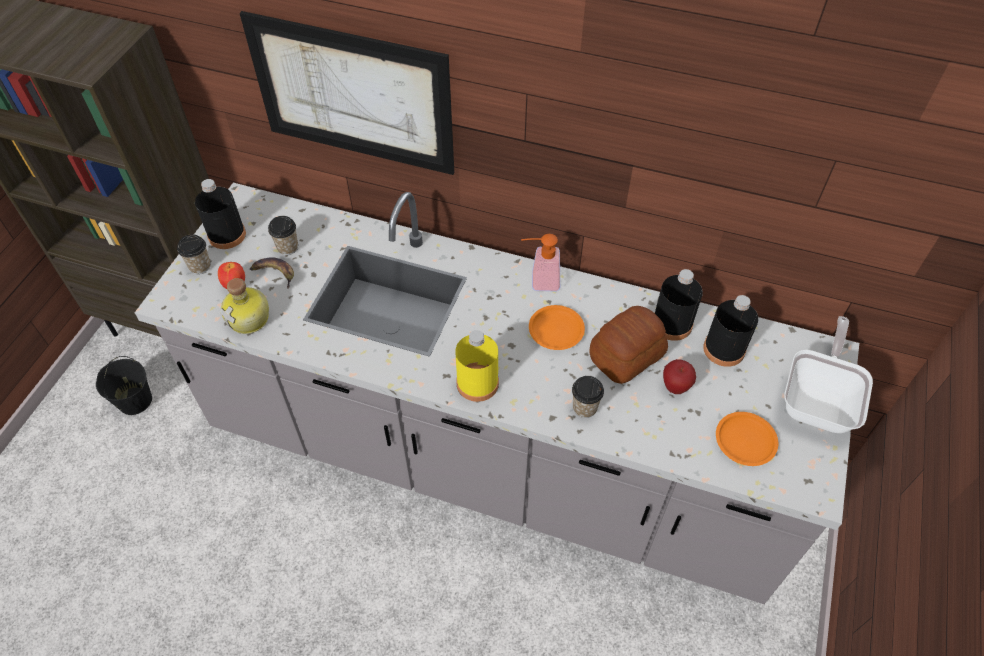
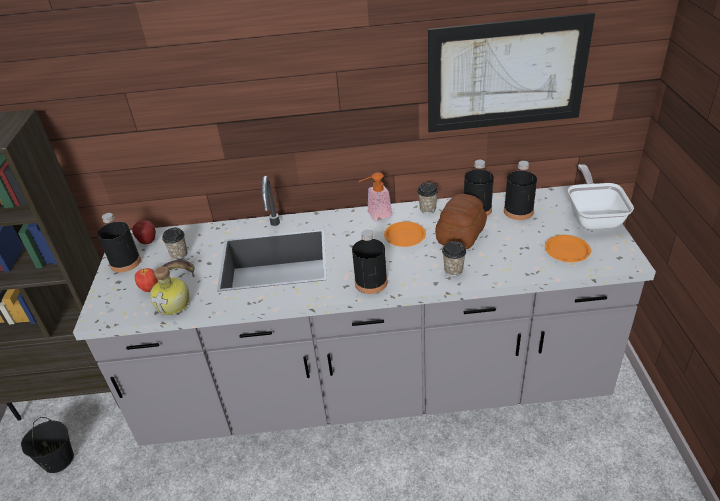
camera: 20 degrees left, 15 degrees down
cup [177,234,211,274] -> cup moved to [417,183,438,214]
picture [240,11,454,175] -> picture moved to [428,13,595,132]
yellow bottle [455,330,499,402] -> black bottle [352,230,387,294]
apple [663,359,696,394] -> apple moved to [132,220,156,244]

